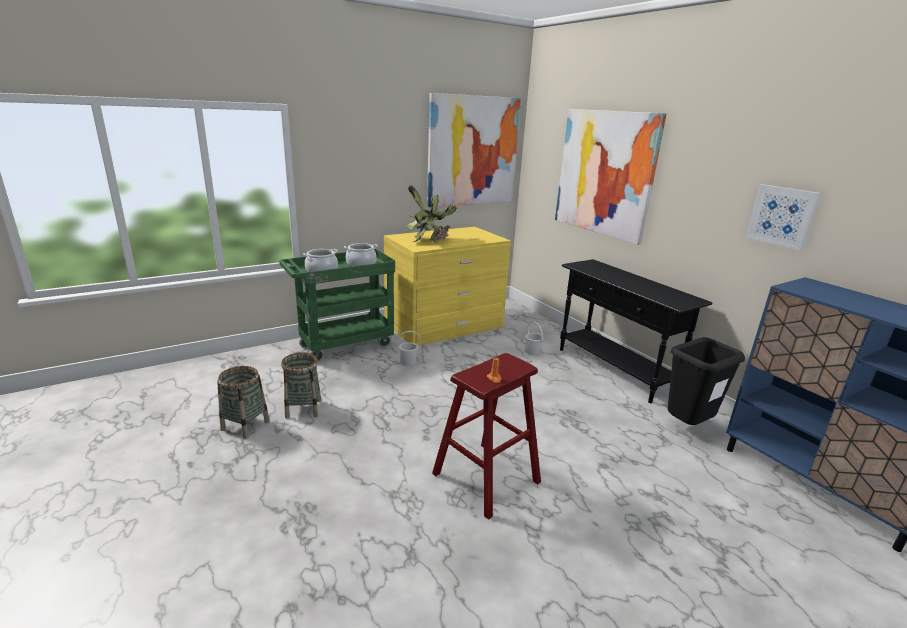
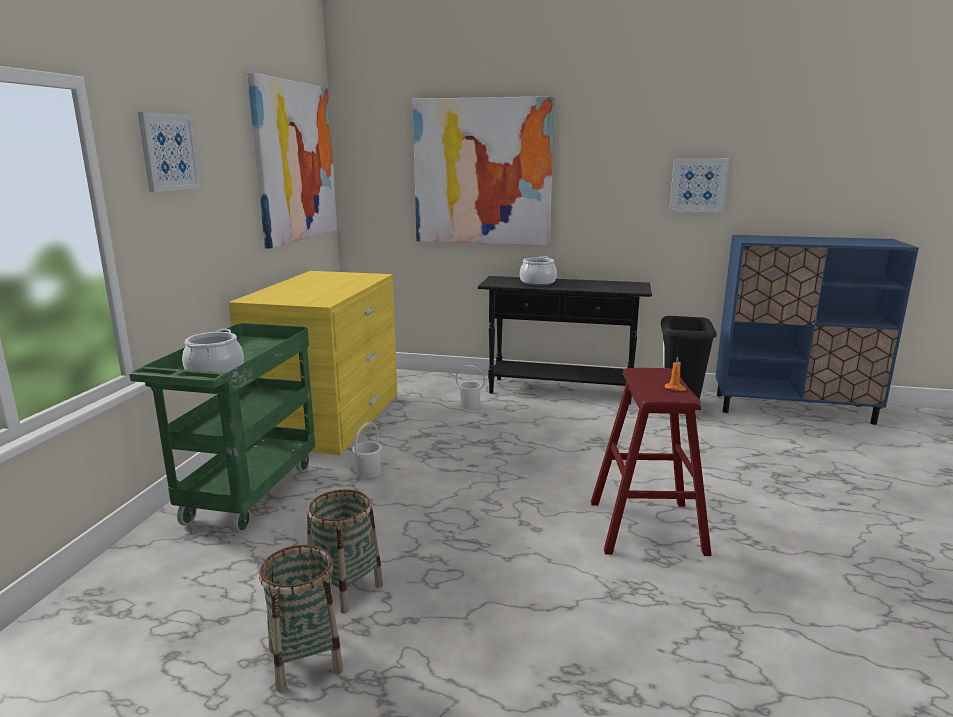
camera: 45 degrees left, 5 degrees down
cooking pot [344,243,378,267] -> cooking pot moved to [520,256,557,286]
potted plant [407,185,457,242] -> none
none -> picture [138,112,200,192]

